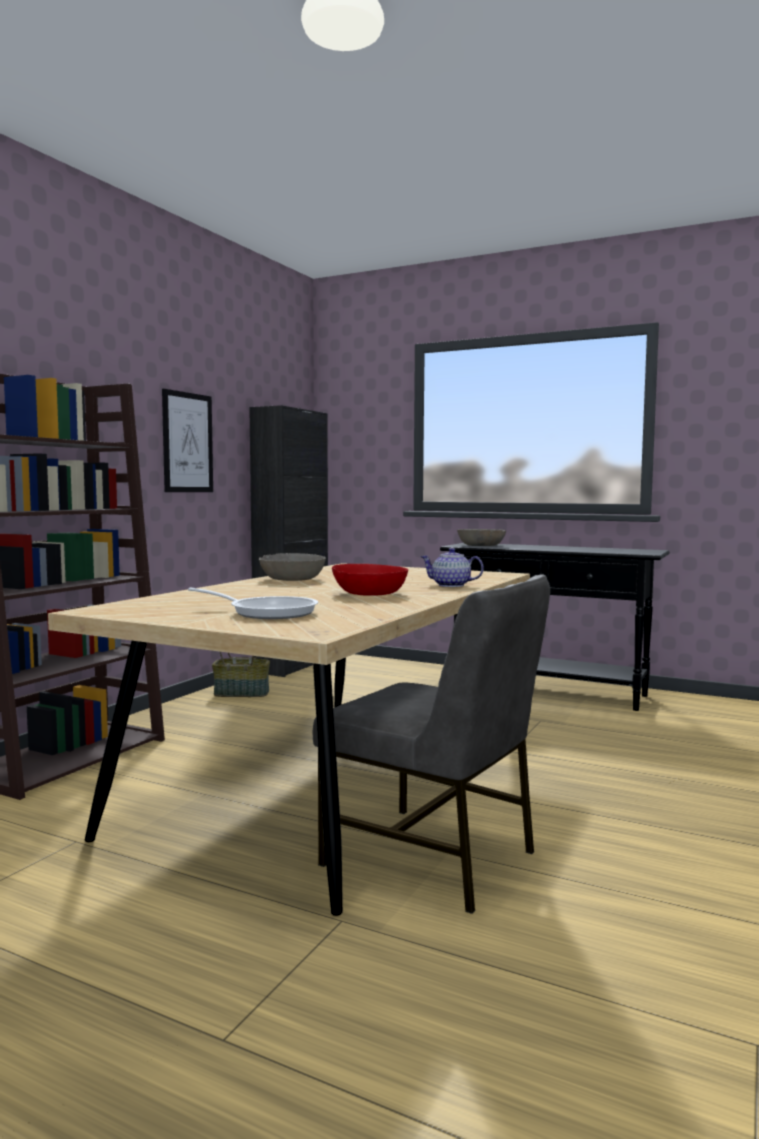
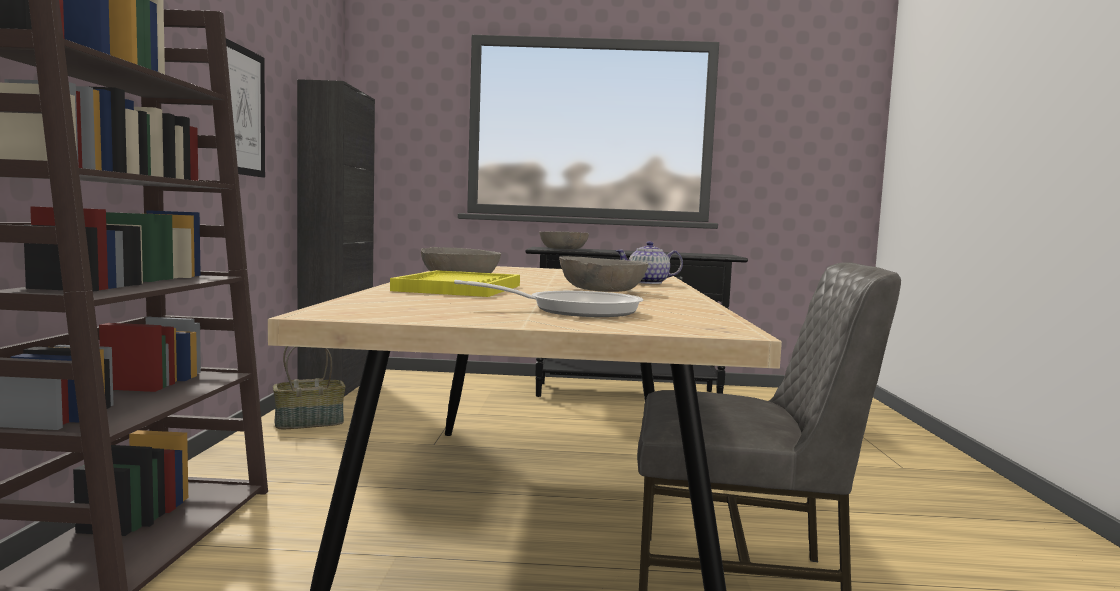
camera: 25 degrees left, 0 degrees up
red bowl [332,564,408,596] -> grey bowl [559,256,648,292]
none -> yellow tray [390,270,520,297]

